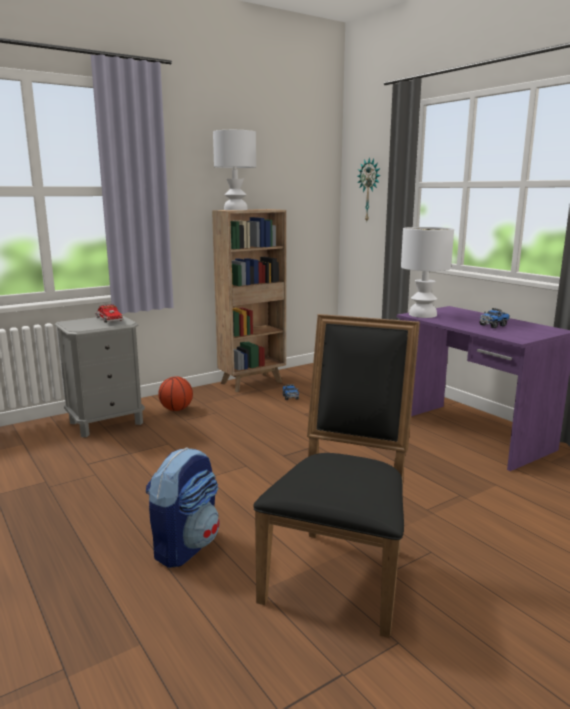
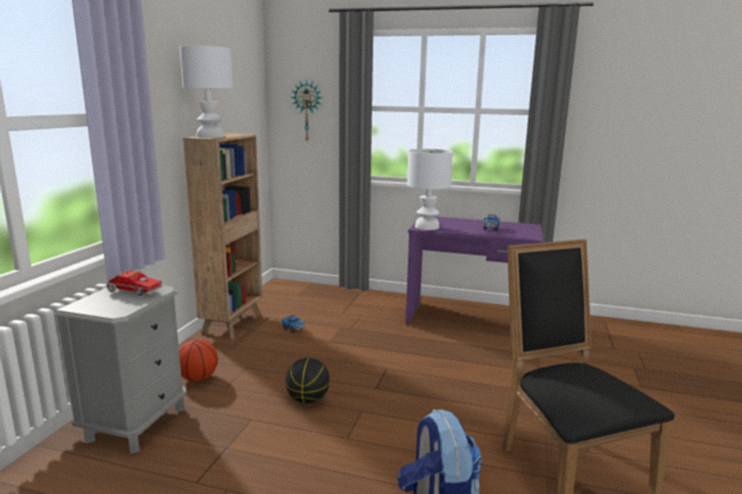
camera: 40 degrees left, 0 degrees up
none -> basketball [285,358,330,403]

